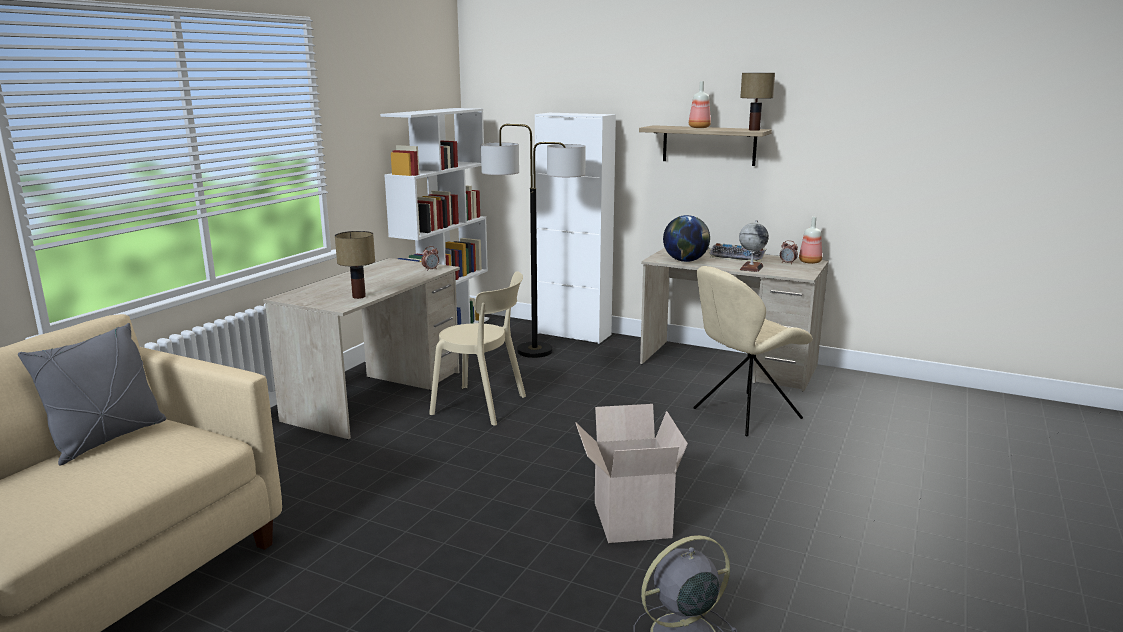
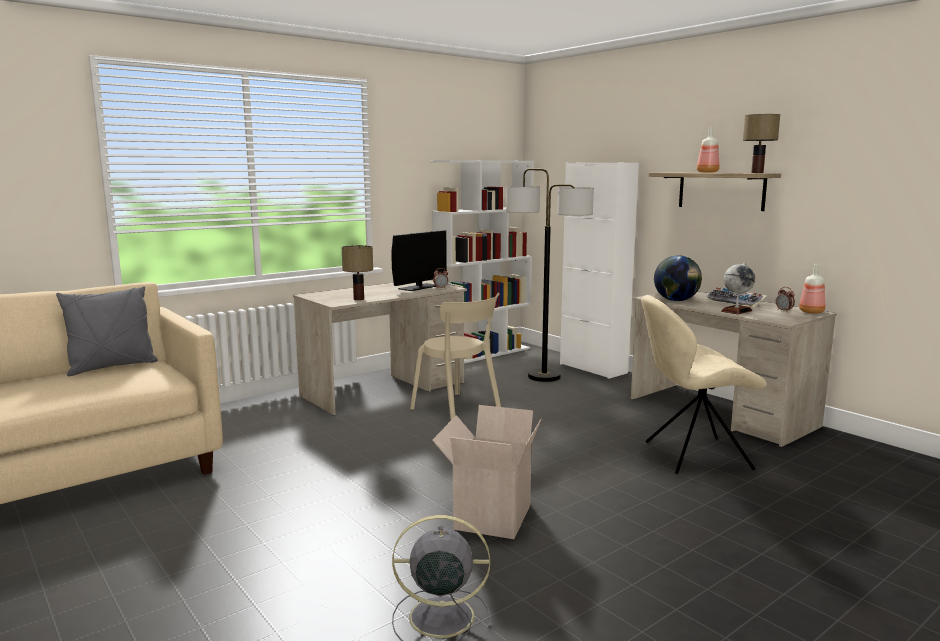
camera: 25 degrees right, 5 degrees down
none -> monitor [391,230,447,291]

